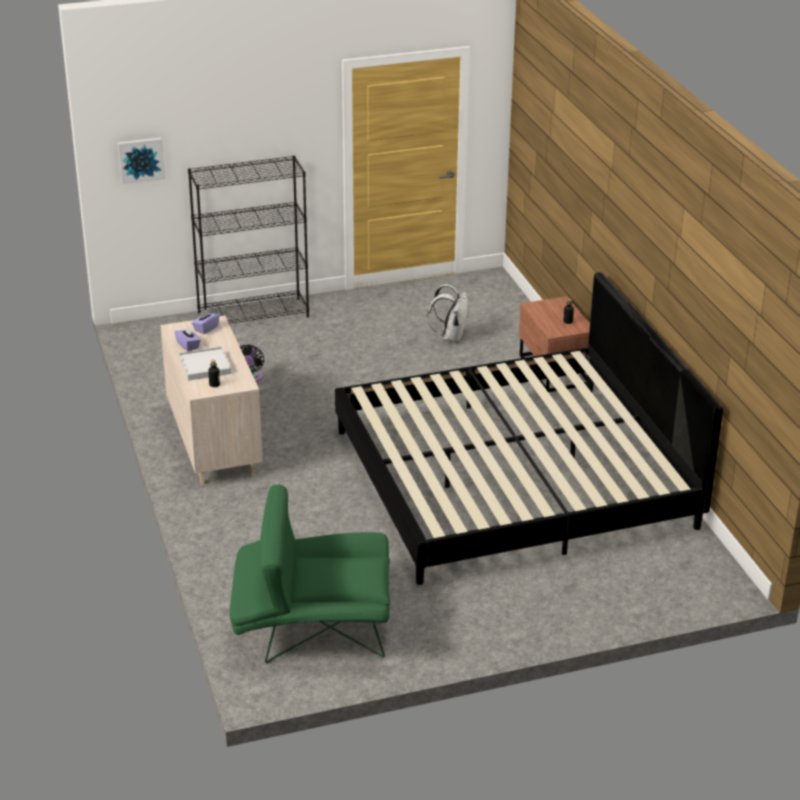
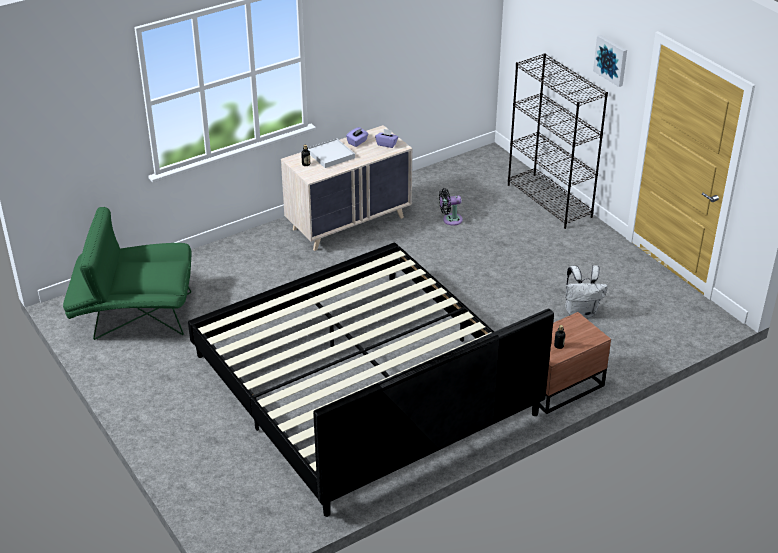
camera: 75 degrees right, 5 degrees up
picture [118,137,165,184] -> picture moved to [593,35,627,87]
green armchair [230,484,391,663] -> green armchair turned 75 degrees counterclockwise [63,207,191,340]

